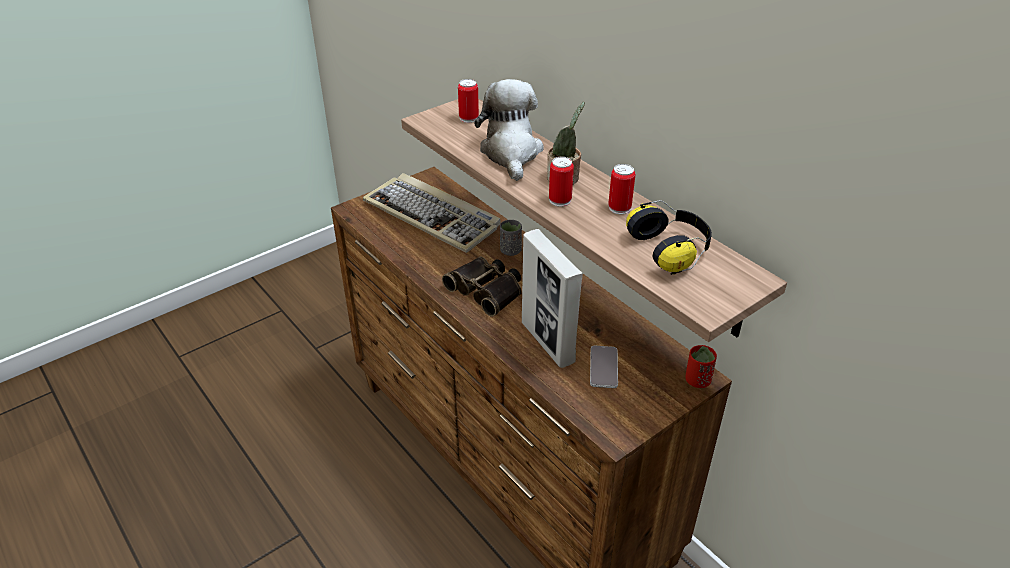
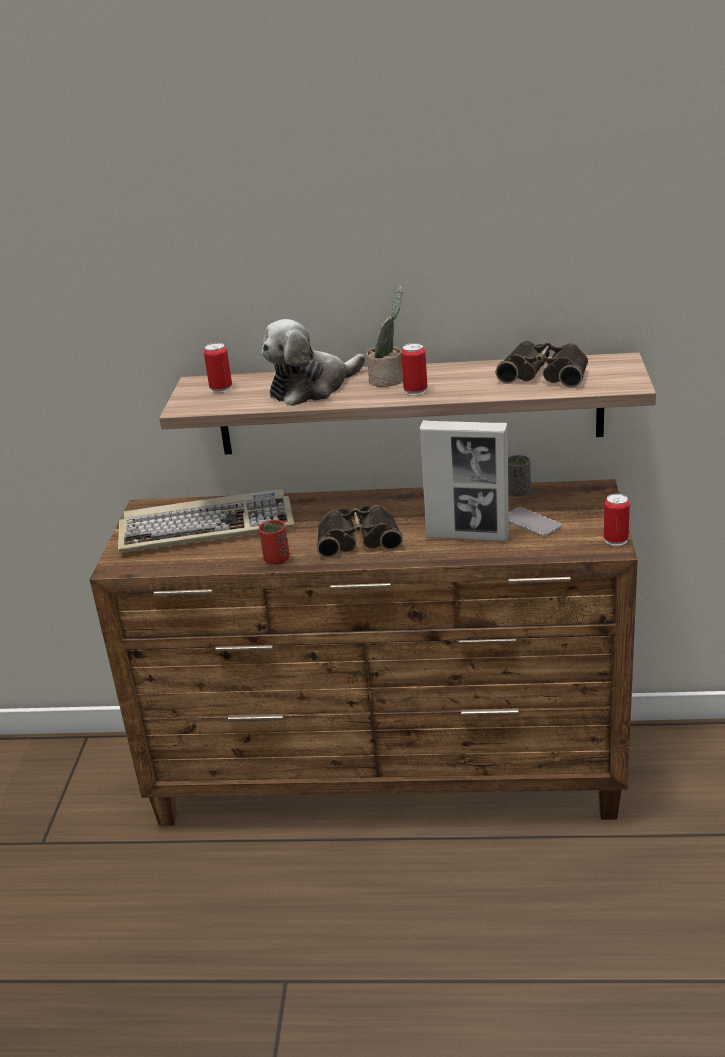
camera: 45 degrees left, 10 degrees down
plush toy [474,79,544,181] -> plush toy turned 75 degrees counterclockwise [261,319,365,406]
grey cup [500,220,522,256] -> grey cup moved to [508,455,531,497]
can [608,164,635,214] -> can moved to [604,494,630,546]
headphones [626,200,712,275] -> binoculars [496,341,588,388]
red cup [685,345,717,388] -> red cup moved to [259,520,290,565]

